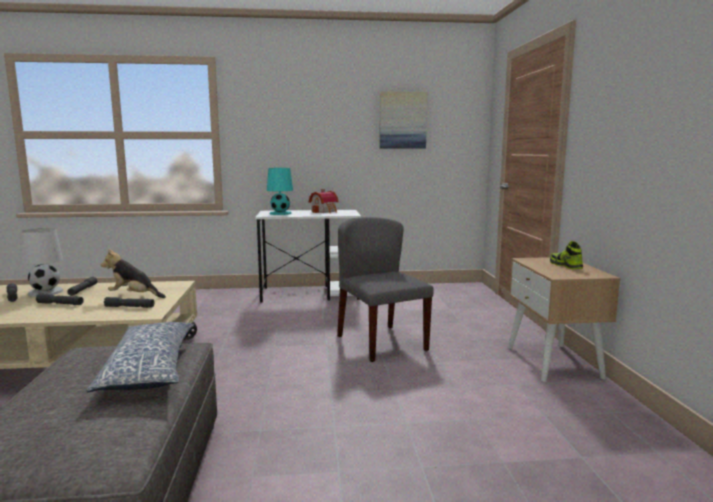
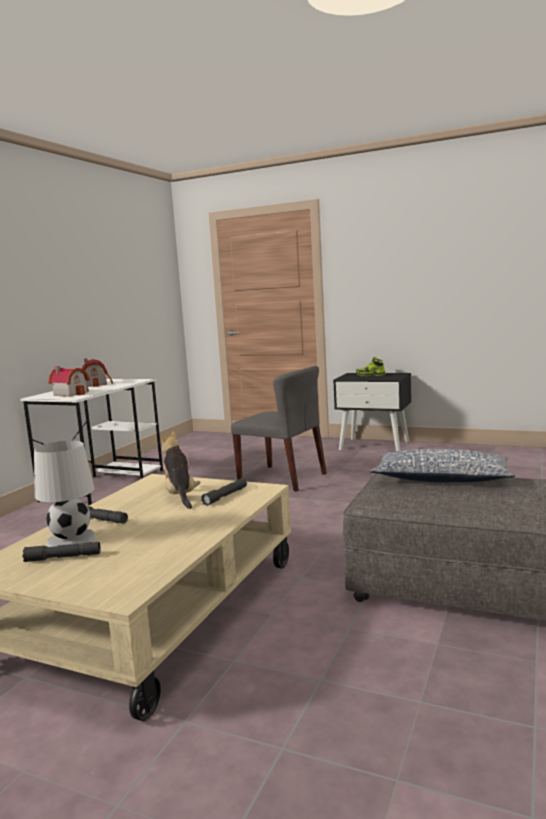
camera: 60 degrees left, 0 degrees up
grey flashlight [36,294,84,305] -> none
plush toy [101,249,166,298] -> plush toy turned 120 degrees clockwise [160,432,200,509]
turquoise table lamp [267,168,293,215] -> toy house [48,366,90,397]
grey chair [337,217,434,362] -> grey chair turned 150 degrees counterclockwise [231,366,327,492]
picture [380,91,427,149] -> none
beige nightstand [508,257,620,382] -> black nightstand [333,373,411,451]

